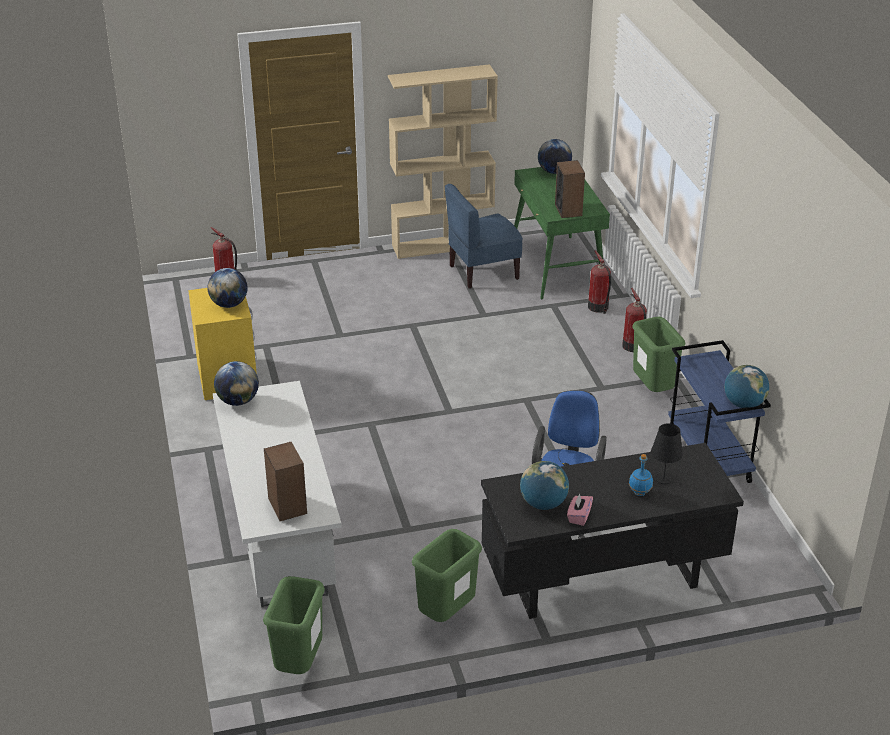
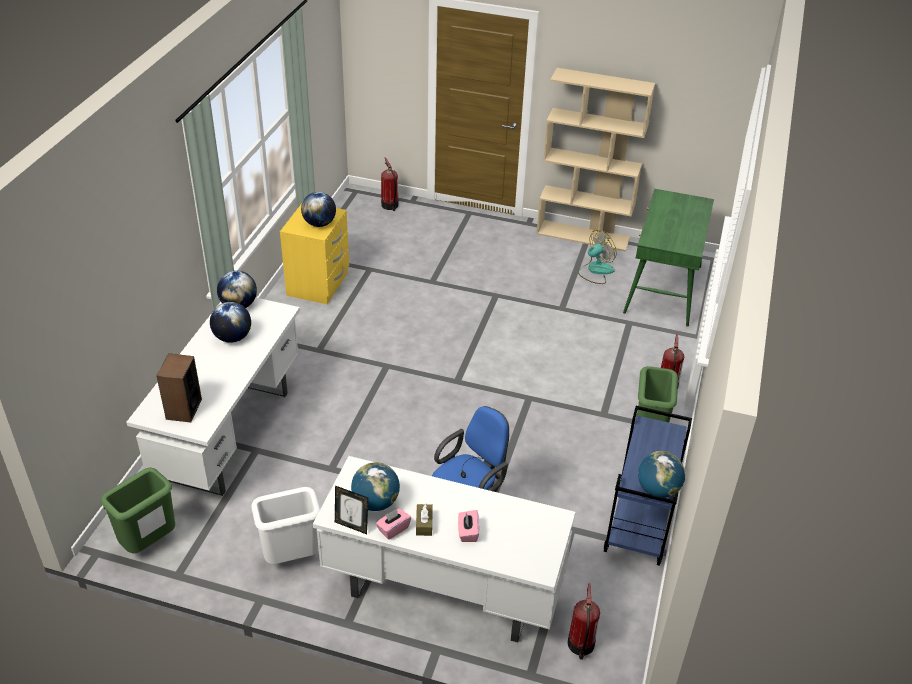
camera: 30 degrees right, 5 degrees up
green trash can [412,529,482,622] -> white trash can [251,487,320,564]
blue chair [445,184,523,289] -> fan [578,230,617,284]
black desk [481,443,744,619] -> white desk [313,456,576,643]
globe [538,139,572,174] -> globe moved to [210,302,251,343]
speaker [555,160,585,218] -> none
fire extinguisher [588,250,611,314] -> fire extinguisher moved to [568,583,600,660]
blue bottle [629,454,653,496] -> pink tissue box [458,510,479,542]
black table lamp [651,423,683,484] -> none
none -> picture frame [335,486,368,534]
none -> brown tissue box [416,504,433,536]

